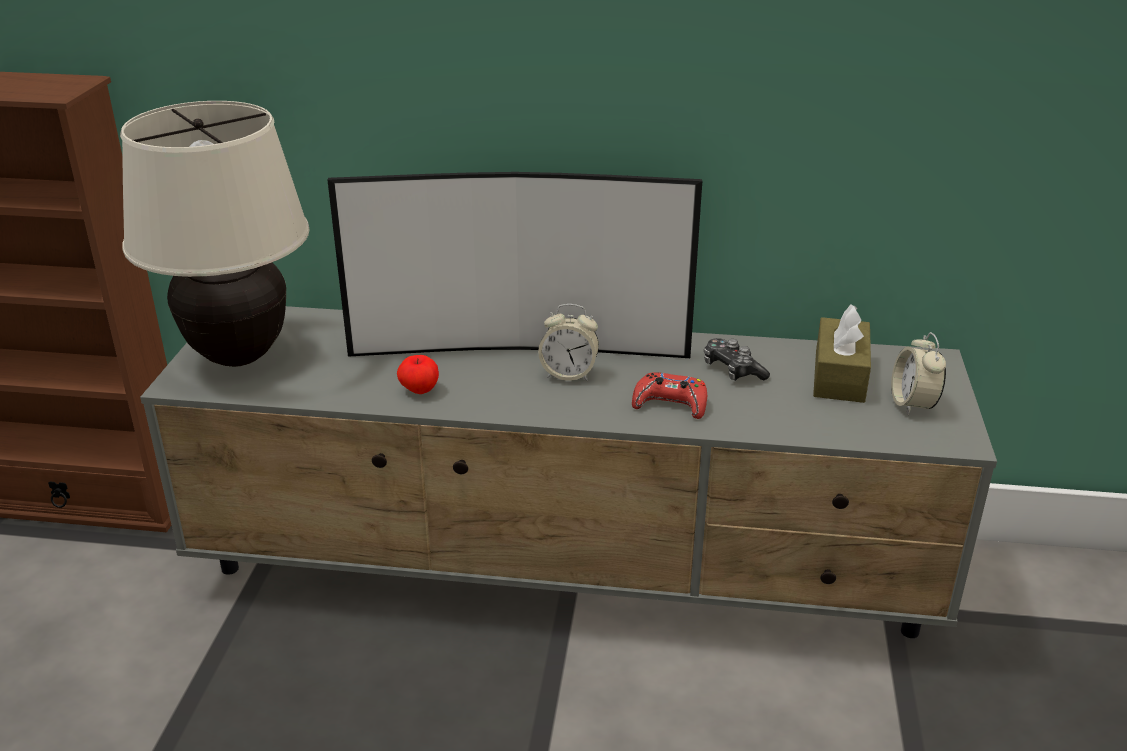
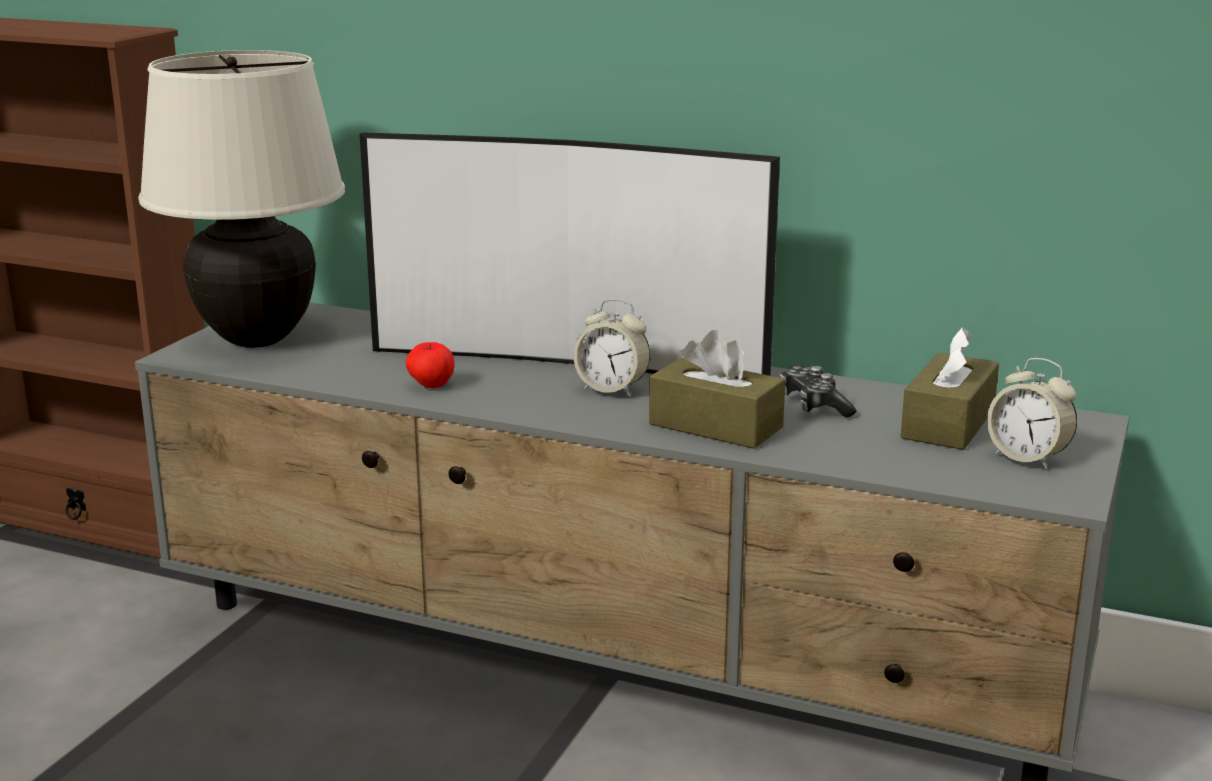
camera: 15 degrees right, 10 degrees down
red game controller [632,373,707,419] -> brown tissue box [649,330,785,449]
alarm clock [891,332,946,415] -> alarm clock turned 60 degrees counterclockwise [987,358,1077,469]

